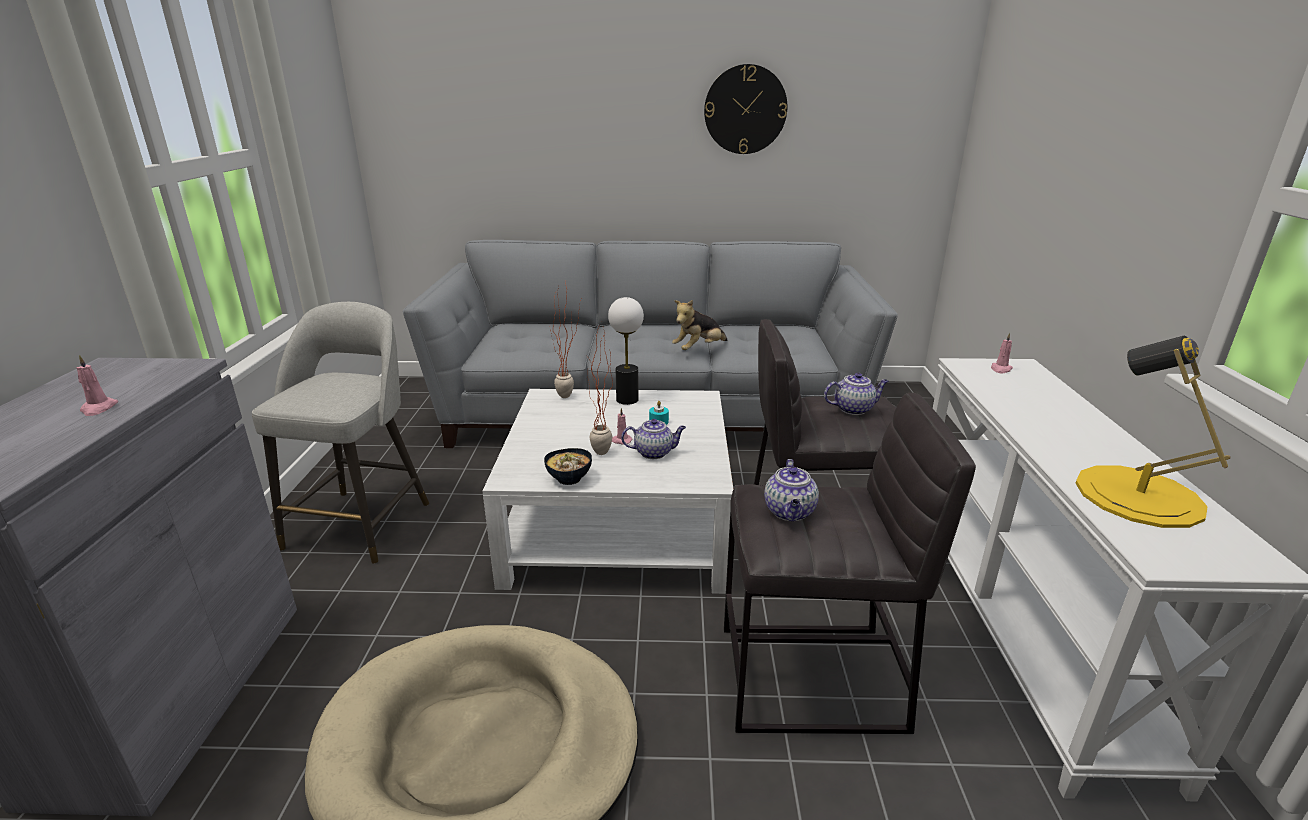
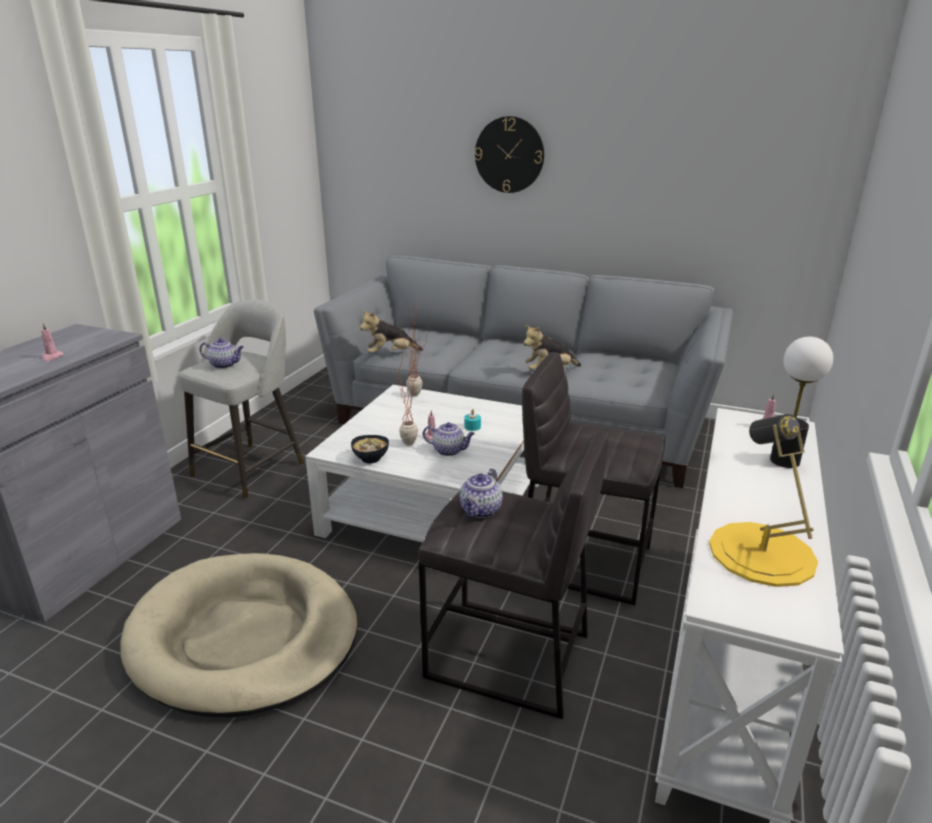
camera: 20 degrees right, 0 degrees up
table lamp [608,297,644,405] -> table lamp moved to [770,337,833,468]
wall clock [704,64,787,154] -> wall clock moved to [475,116,544,193]
teapot [824,373,889,415] -> teapot moved to [199,338,243,369]
none -> plush toy [360,311,423,353]

